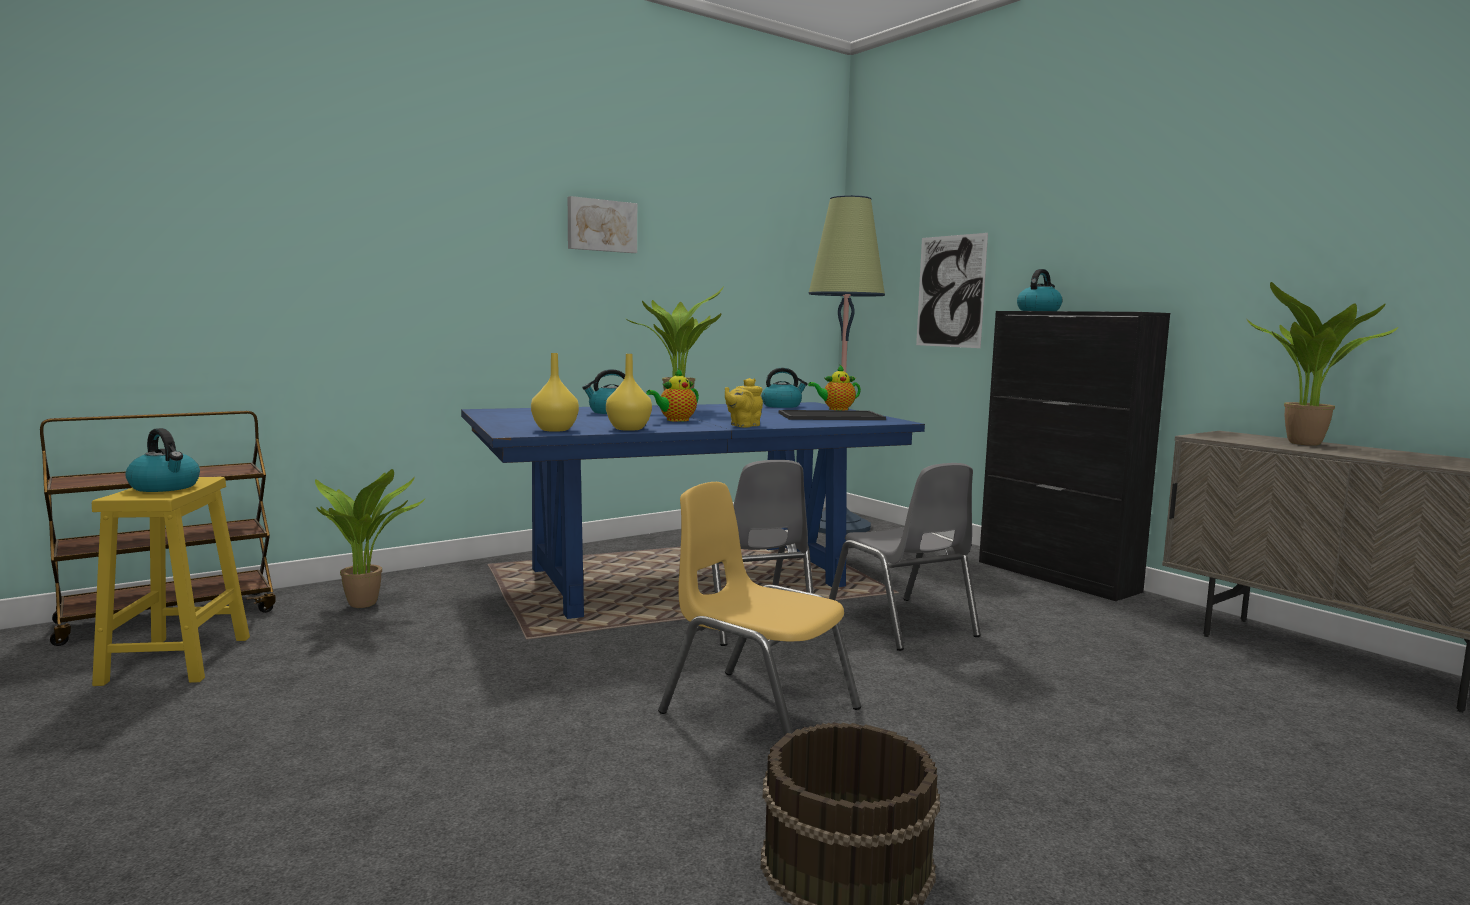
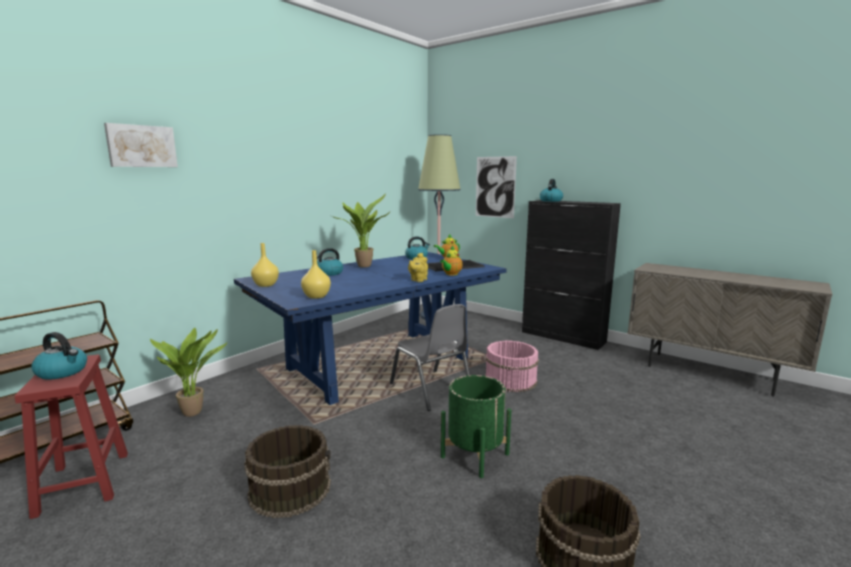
camera: 15 degrees left, 5 degrees up
yellow stool [92,477,250,686] -> red stool [15,355,128,519]
picture [568,196,637,253] -> picture moved to [104,123,178,167]
yellow vase [606,354,652,431] -> yellow vase moved to [251,243,279,287]
teapot [646,368,699,422] -> teapot moved to [440,246,463,276]
yellow chair [658,482,861,736] -> green planter [441,375,511,478]
grey chair [829,463,981,651] -> pink bucket [485,340,539,392]
potted plant [1247,282,1398,446] -> none
none -> brown bucket [244,425,331,518]

